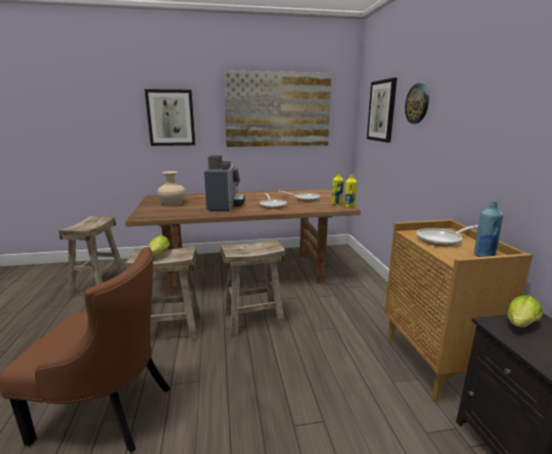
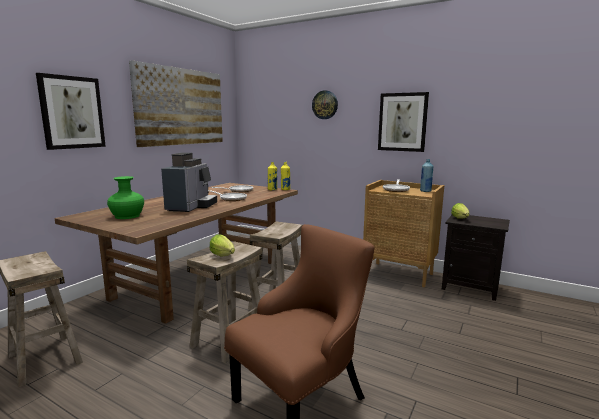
camera: 50 degrees left, 5 degrees down
beige vase [157,171,186,206] -> green vase [107,176,144,219]
coffee machine [204,155,245,211] -> coffee machine turned 60 degrees clockwise [161,152,217,212]
picture [367,78,397,143] -> picture moved to [378,92,429,152]

